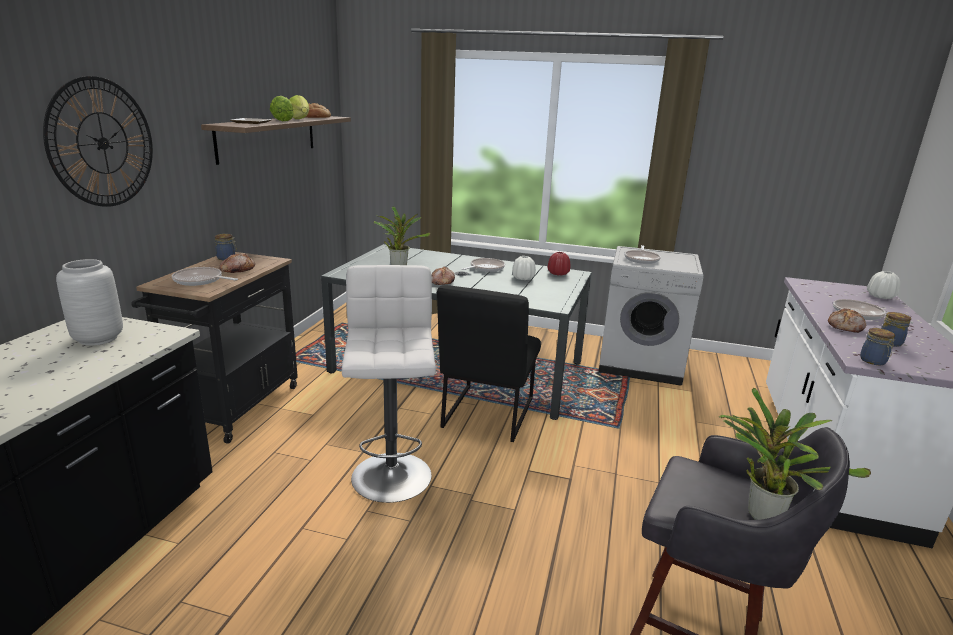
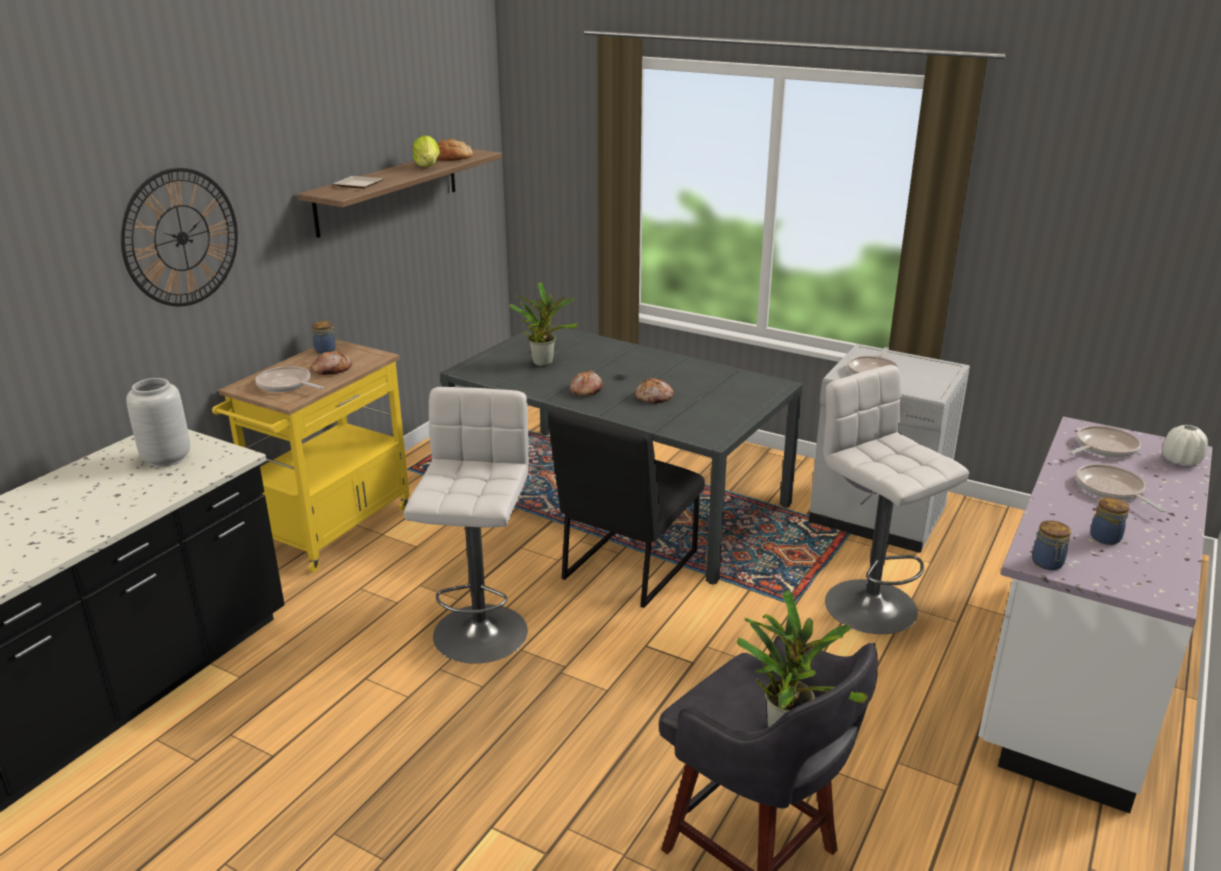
camera: 15 degrees right, 5 degrees up
black cart [131,252,298,444] -> yellow cart [212,339,410,573]
lettuce [270,96,294,121] -> none
frying pan [462,258,505,272] -> frying pan moved to [1068,426,1141,457]
white vase [512,256,536,280] -> none
red vase [548,252,570,275] -> none
bread [828,308,866,333] -> bread moved to [635,378,674,404]
none -> white stool [823,365,969,634]

